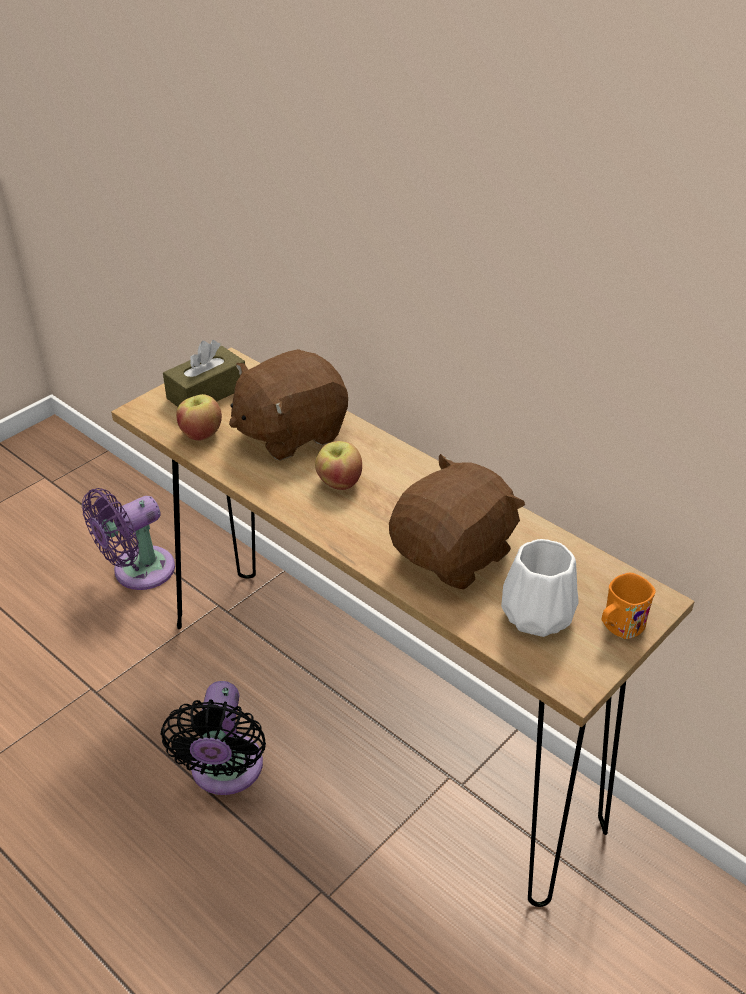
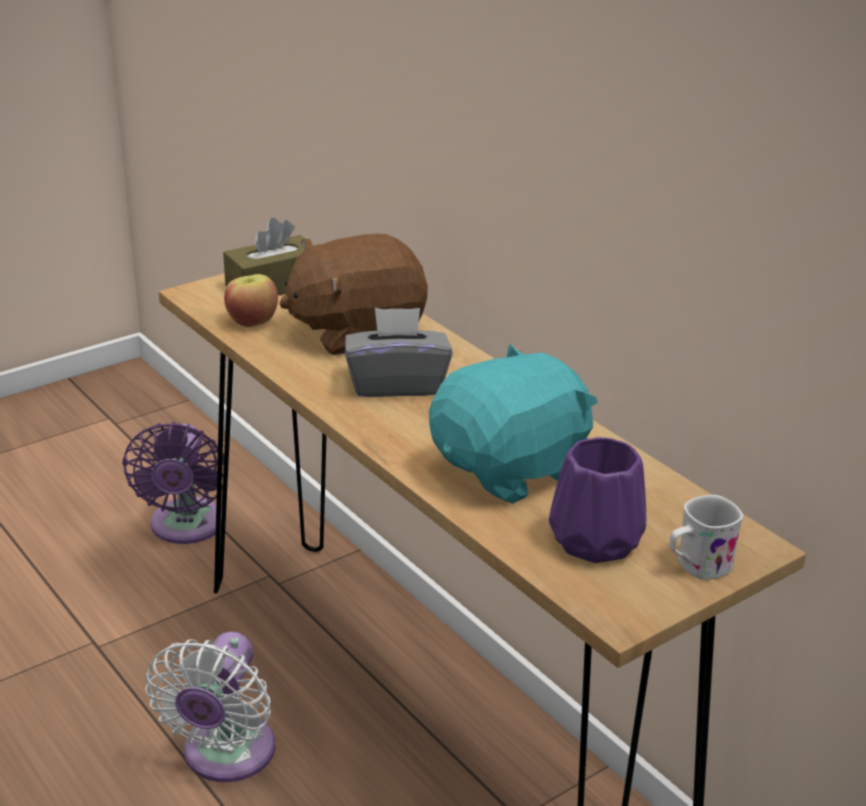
camera: 10 degrees right, 10 degrees down
purple fan [82,488,175,590] -> purple fan turned 60 degrees counterclockwise [122,422,224,544]
black fan [161,681,266,795] -> white fan [145,632,275,782]
apple [315,441,362,490] -> grey tissue box [345,308,452,397]
brown plush toy [389,454,525,590] -> turquoise plush toy [429,344,598,504]
white vase [501,539,579,637] -> purple vase [549,437,646,563]
orange mug [601,573,656,639] -> white mug [669,495,743,580]

